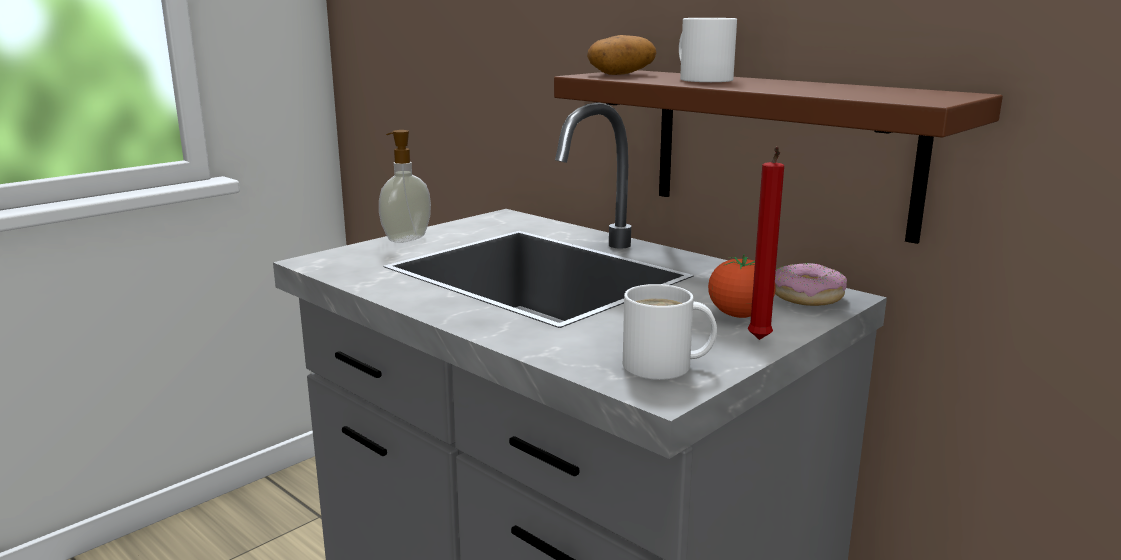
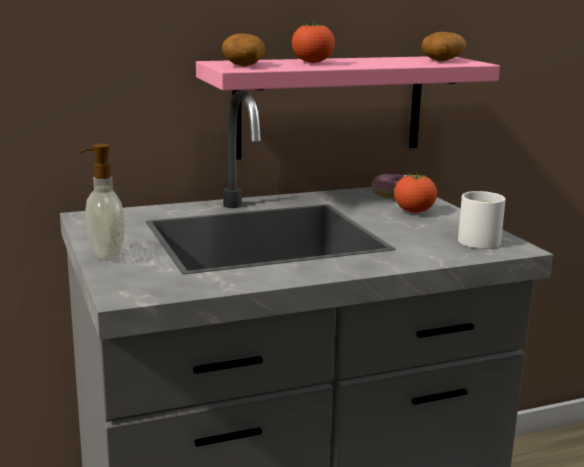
camera: 65 degrees left, 0 degrees up
brown shelf [554,70,1003,244] -> pink shelf [196,56,500,160]
white mug [679,18,737,82] -> tomato [292,20,335,63]
red candle [748,146,784,340] -> none
none -> potato [421,32,466,61]

